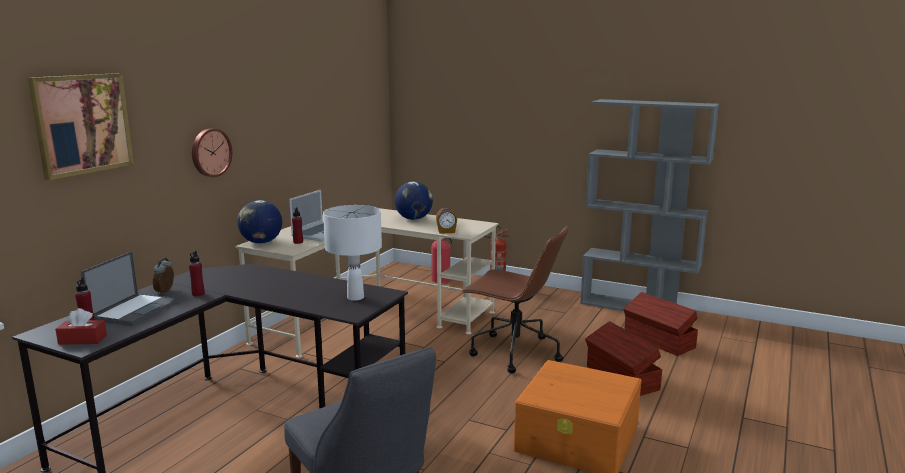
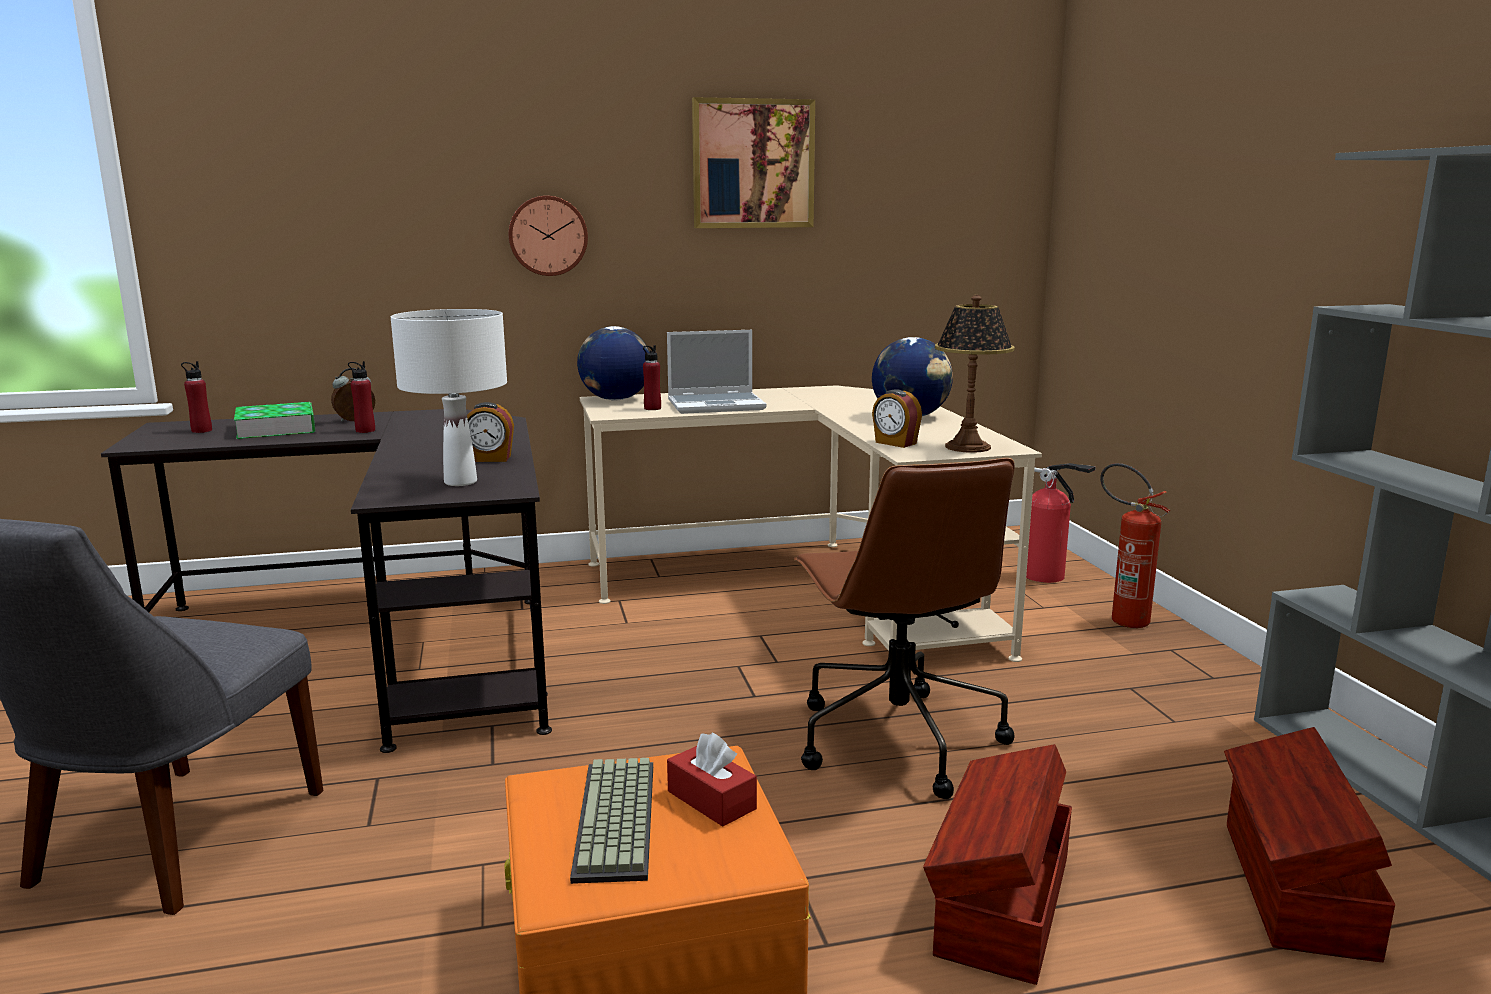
camera: 50 degrees right, 0 degrees up
picture [28,73,134,180] -> picture moved to [692,97,815,228]
red tissue box [55,308,107,345] -> red tissue box moved to [667,733,757,827]
laptop [81,251,179,326] -> book [234,402,316,439]
none -> alarm clock [467,402,514,462]
none -> keyboard [570,758,653,884]
none -> table lamp [935,295,1015,453]

